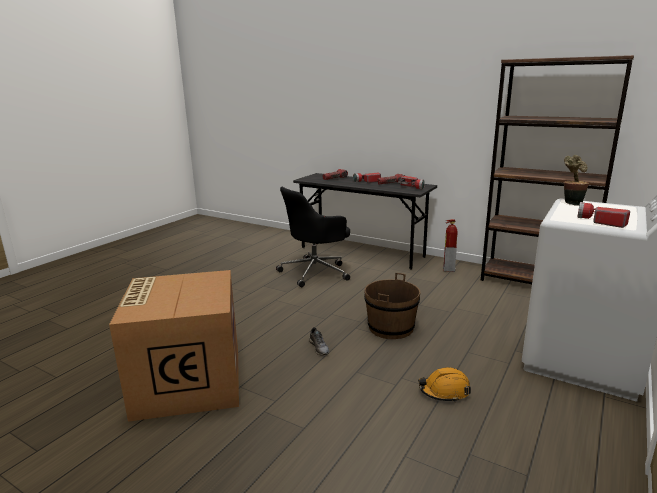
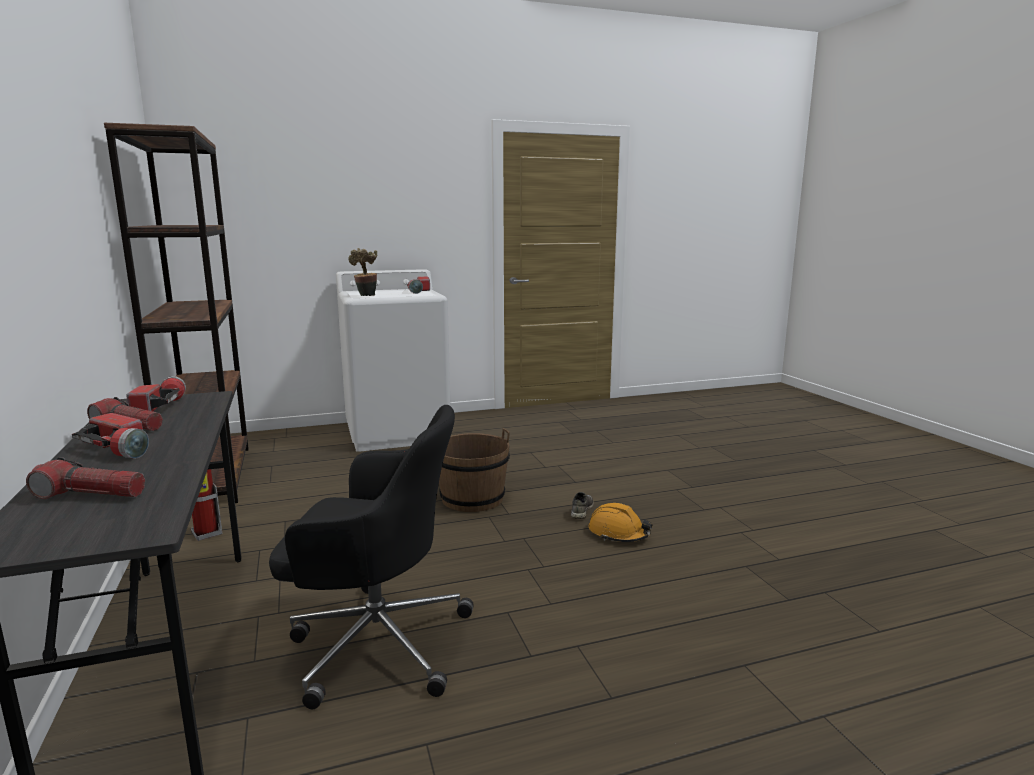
camera: 140 degrees left, 5 degrees down
cardboard box [109,270,239,422] -> none
orange hard hat [418,367,471,402] -> orange hard hat moved to [589,503,653,542]

